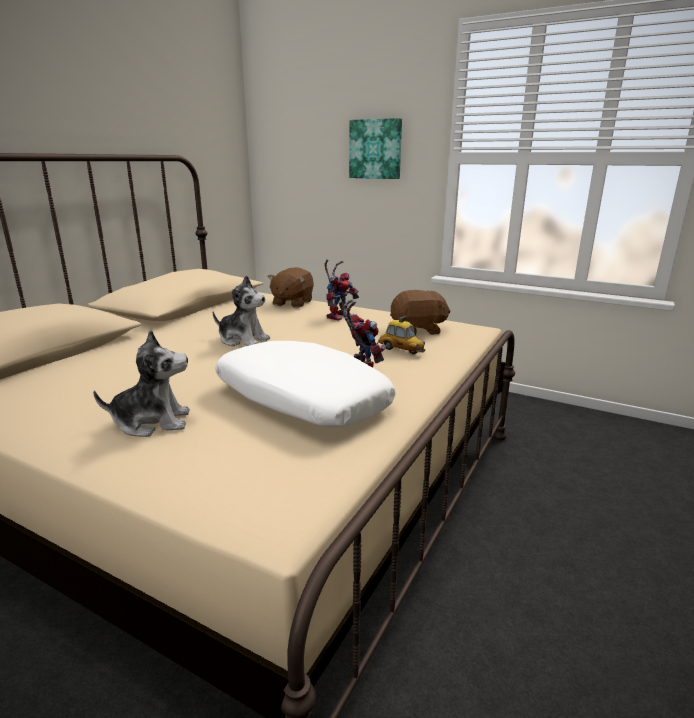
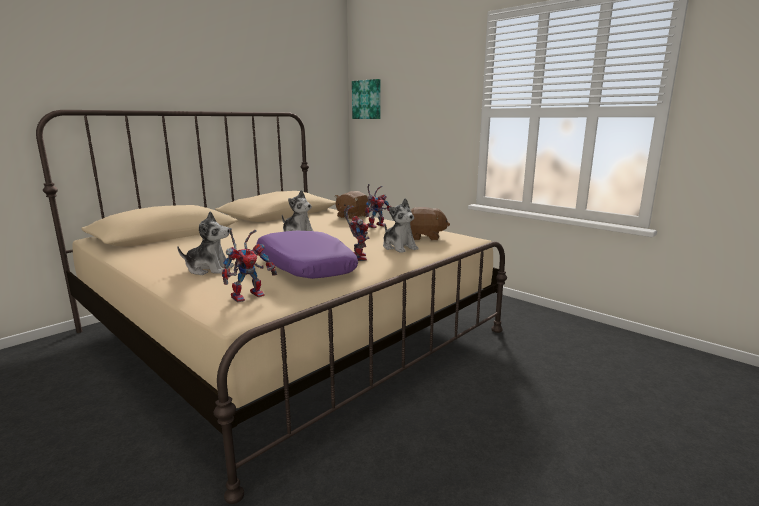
camera: 15 degrees right, 5 degrees down
white pillow [215,341,395,427] -> purple pillow [257,231,358,279]
picture [349,118,402,179] -> picture moved to [352,79,380,119]
toy car [379,316,425,354] -> plush toy [383,198,419,253]
none -> toy robot [222,228,277,303]

